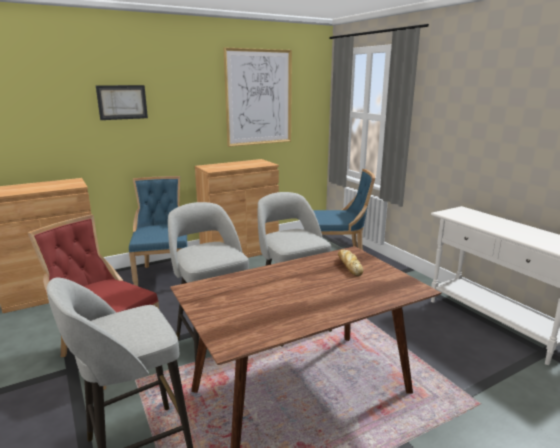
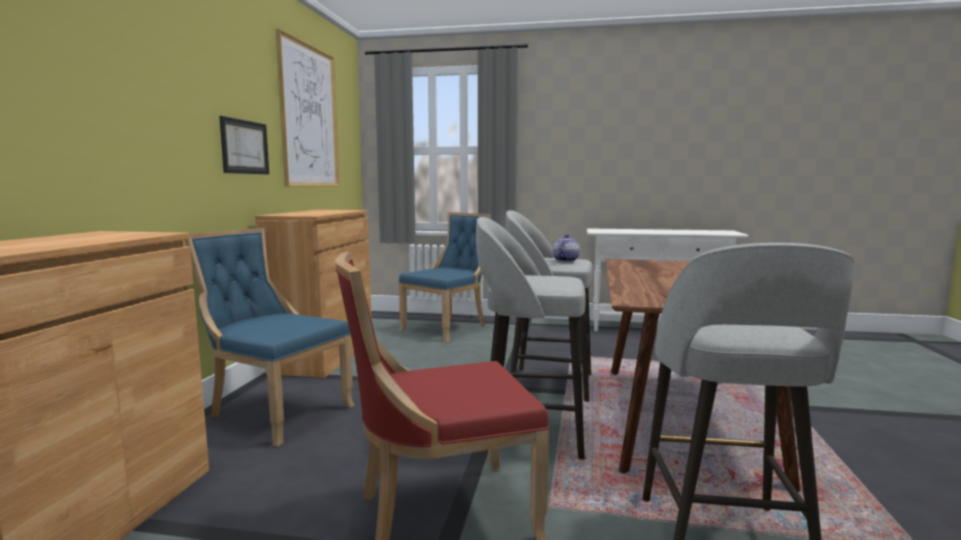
camera: 50 degrees left, 10 degrees down
picture [96,85,148,120] -> picture moved to [219,116,269,174]
bread [338,250,363,276] -> none
none -> teapot [553,234,580,262]

